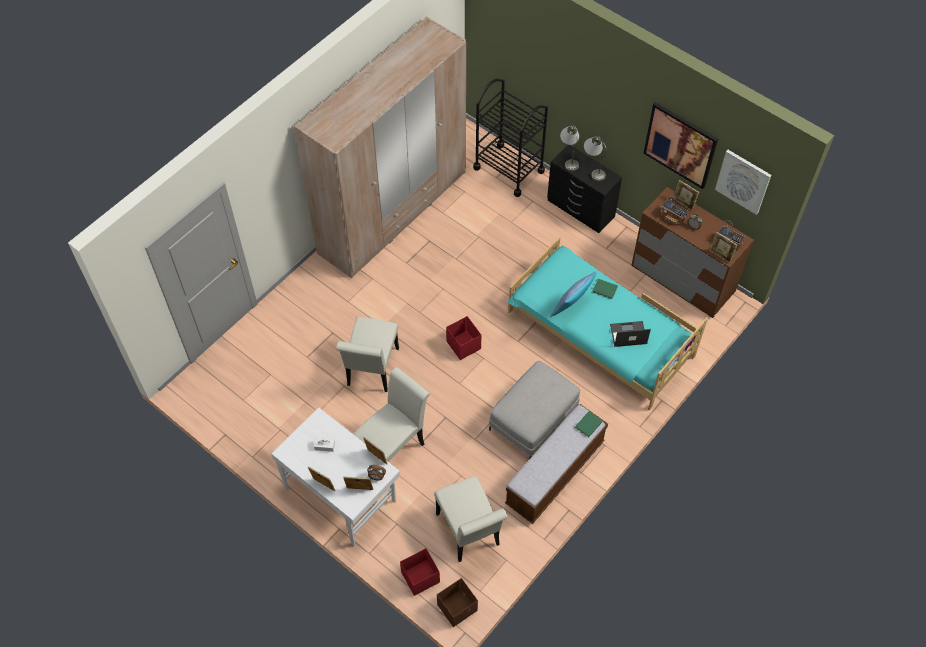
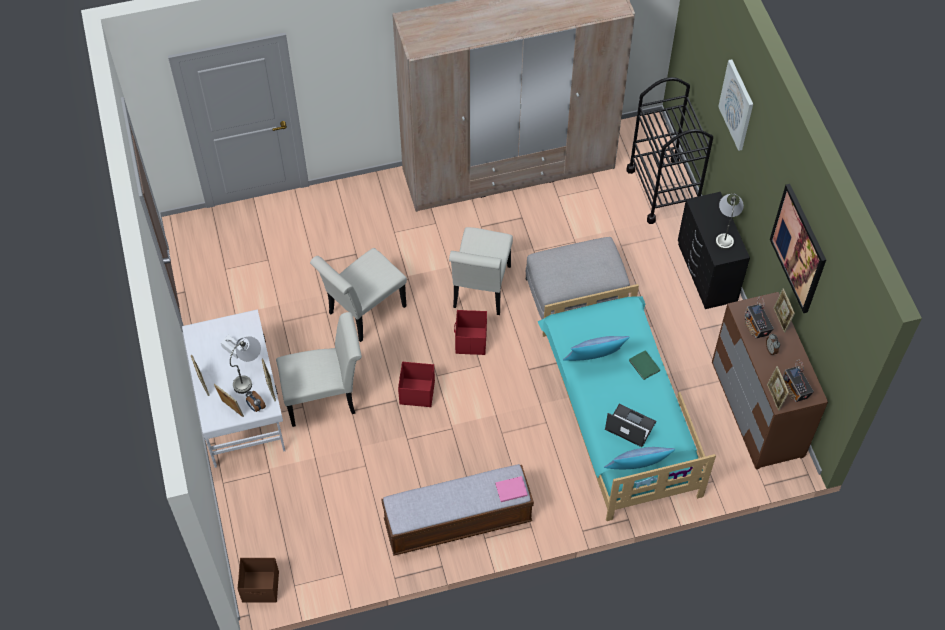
camera: 35 degrees right, 0 degrees up
red storage box [400,548,440,596] -> red storage box moved to [398,362,435,407]
white chair [435,476,508,562] -> white chair moved to [449,227,513,315]
grey ottoman [489,361,580,459] -> grey ottoman moved to [525,237,630,319]
grey table lamp [560,125,579,172] -> grey table lamp moved to [230,336,261,394]
green book [575,411,603,437] -> pink book [495,476,528,502]
picture [715,150,771,215] -> picture moved to [718,59,753,151]
none -> pillow [604,447,675,469]

